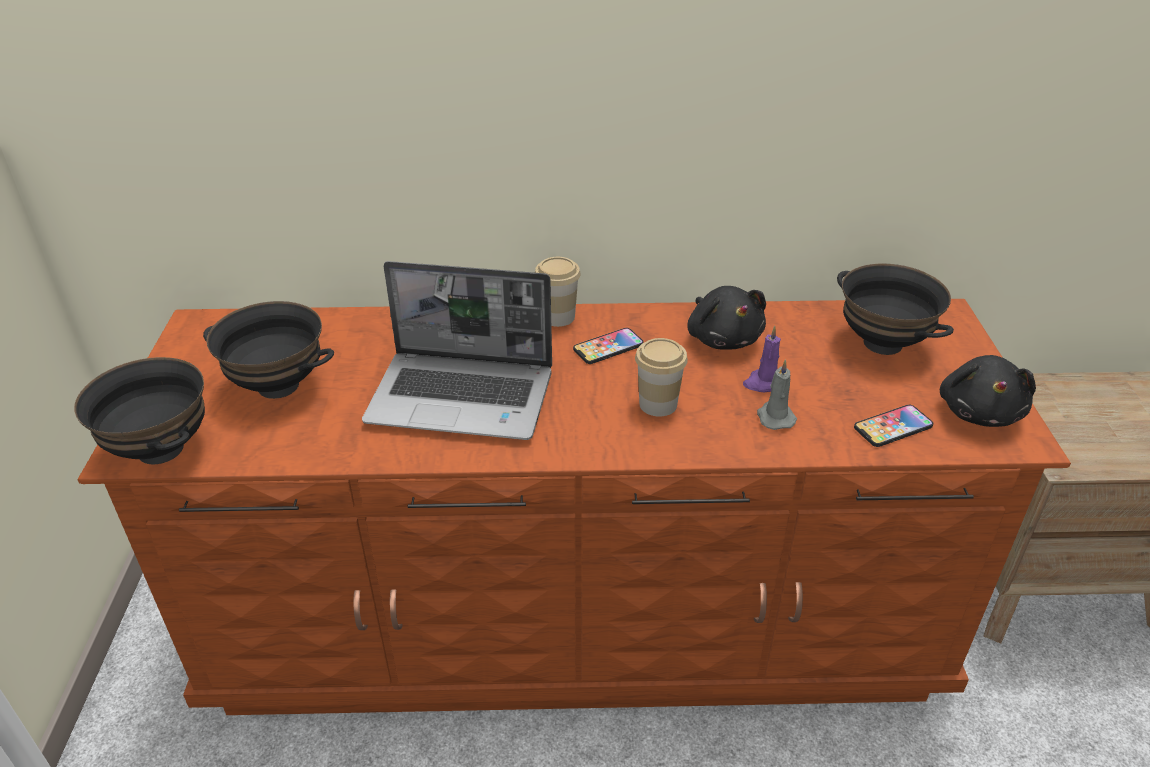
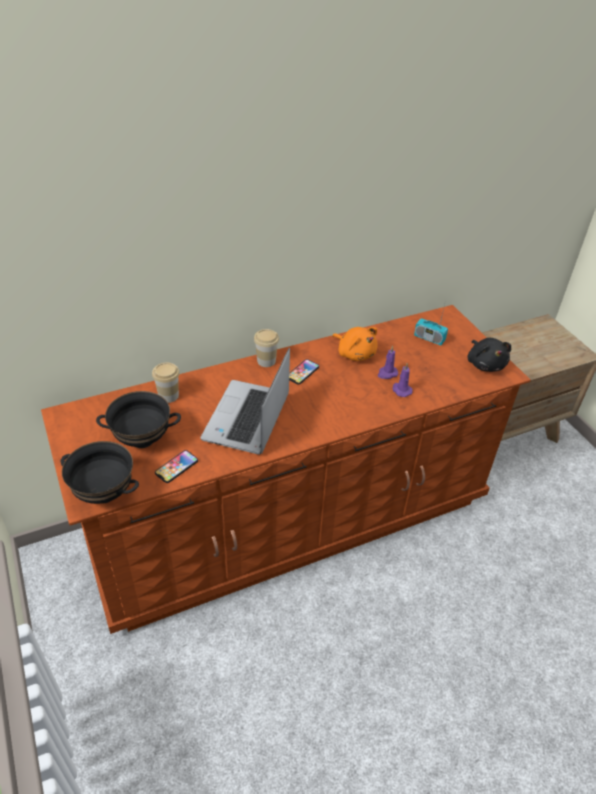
camera: 25 degrees left, 5 degrees up
laptop [362,261,552,440] -> laptop turned 120 degrees clockwise [201,348,290,454]
cup [635,338,688,417] -> cup moved to [152,363,180,403]
black plush toy [687,286,766,350] -> orange plush toy [332,327,377,361]
grey candle [757,359,797,430] -> purple candle [392,363,413,397]
black bowl [837,264,954,355] -> radio [414,304,448,346]
phone [854,405,933,447] -> phone moved to [155,450,198,483]

